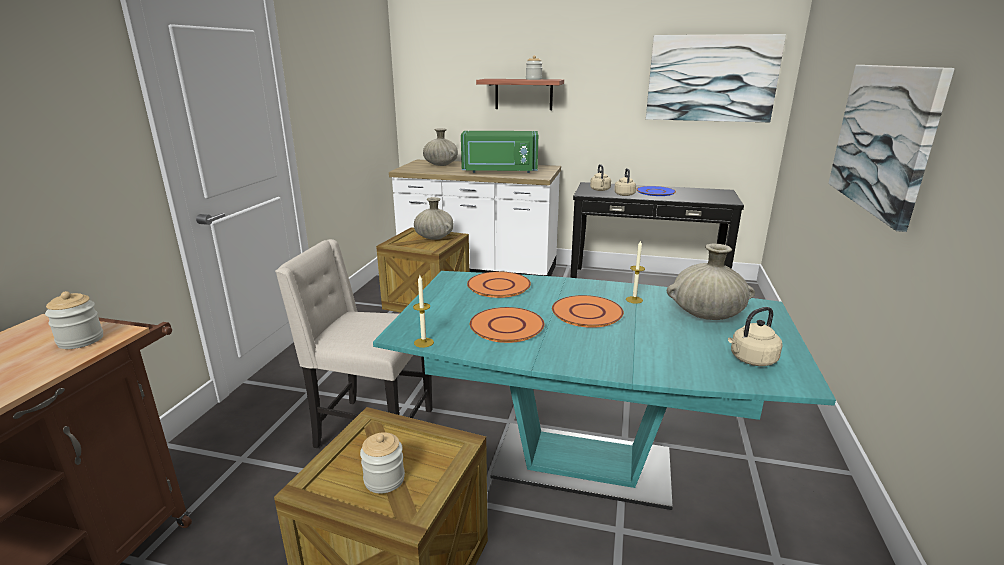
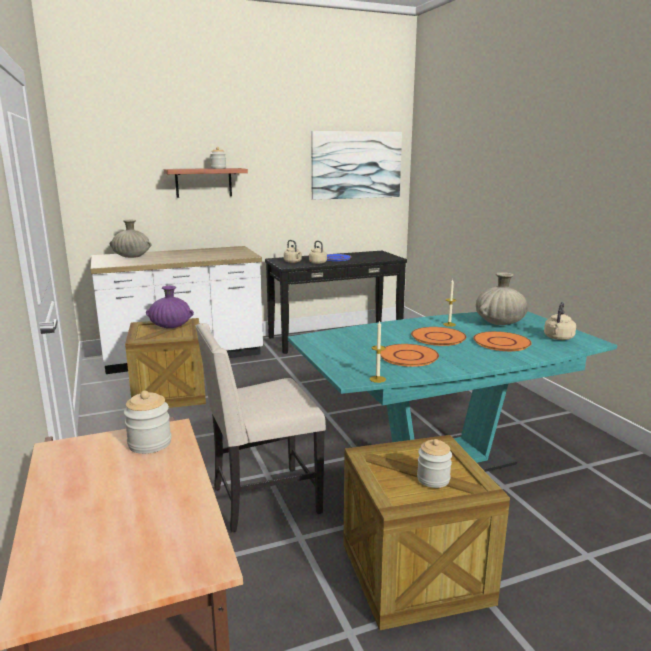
camera: 35 degrees left, 5 degrees down
beige vase [414,197,454,240] -> purple vase [146,286,194,328]
green microwave [461,131,538,173] -> none
orange plate [467,271,531,298] -> orange plate moved to [473,331,532,351]
picture [828,65,955,232] -> none

